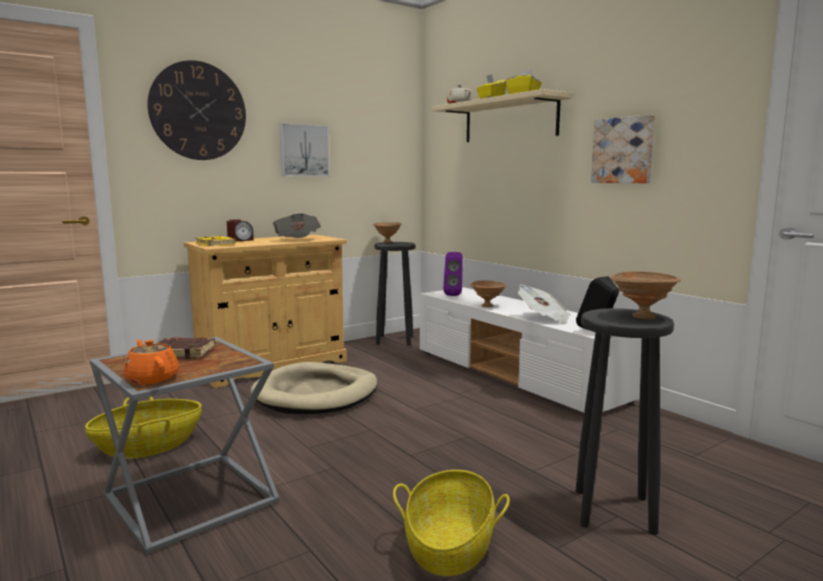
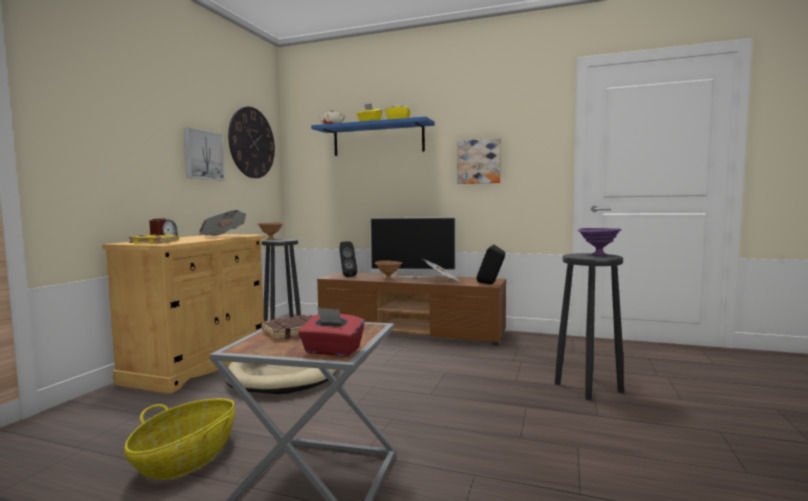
camera: 35 degrees left, 5 degrees down
orange teapot [123,340,179,385] -> red tissue box [298,307,365,356]
wall clock [148,60,246,160] -> wall clock moved to [228,107,275,178]
basket [393,470,510,576] -> none
white tv stand [420,287,642,412] -> brown tv stand [317,272,506,345]
beige shelf [432,89,573,142] -> blue shelf [311,116,435,156]
purple speaker [443,252,463,296] -> black speaker [339,242,358,277]
brown bowl [611,272,681,319] -> purple bowl [578,228,621,256]
none -> television [370,217,456,278]

